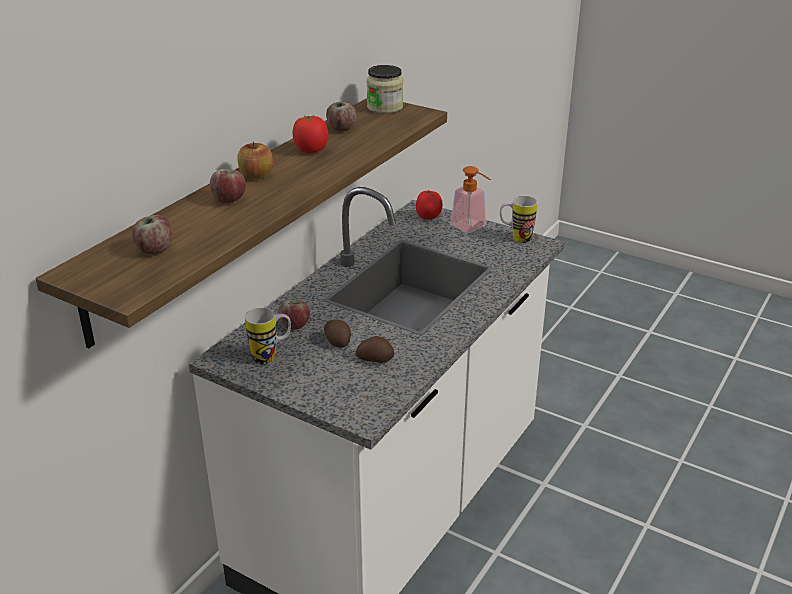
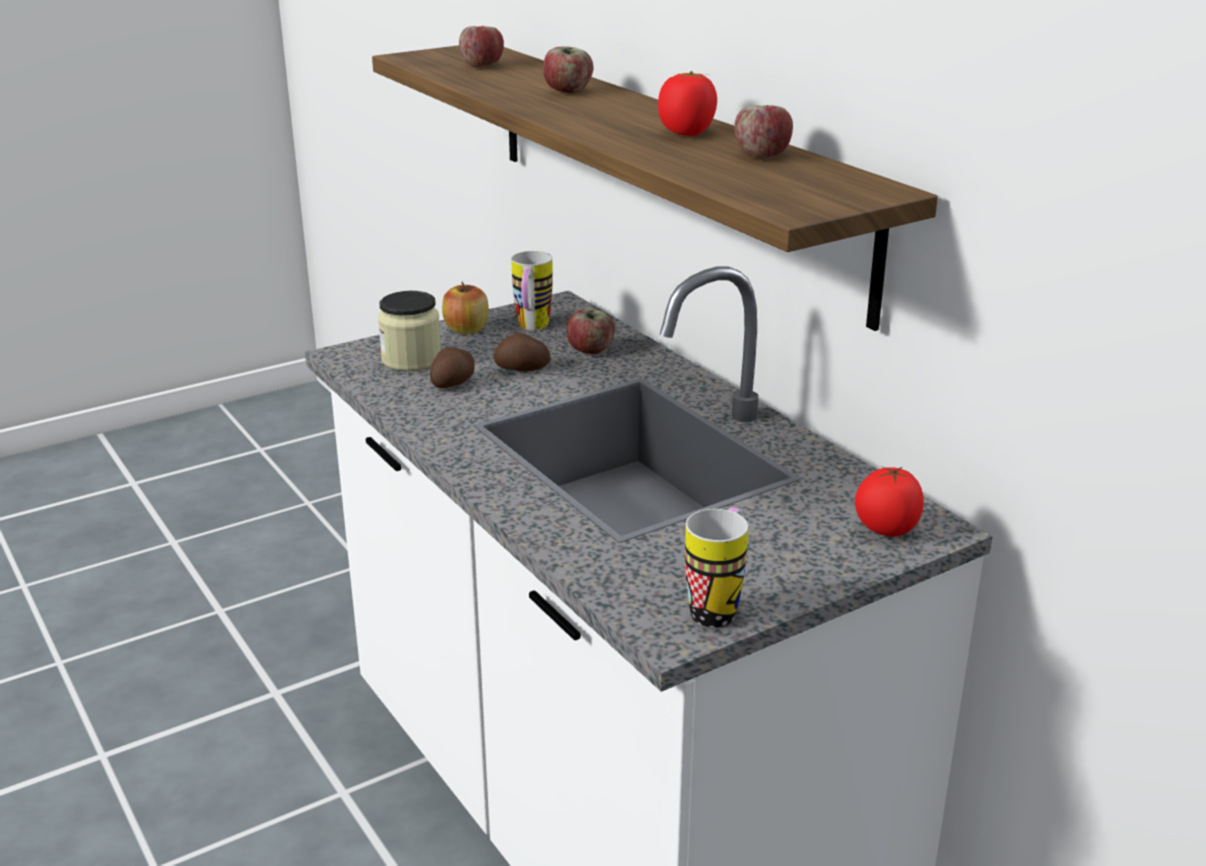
camera: 115 degrees right, 5 degrees down
apple [237,141,273,180] -> apple moved to [442,282,489,334]
jar [367,65,403,114] -> jar moved to [378,291,441,371]
soap dispenser [450,166,491,233] -> none

